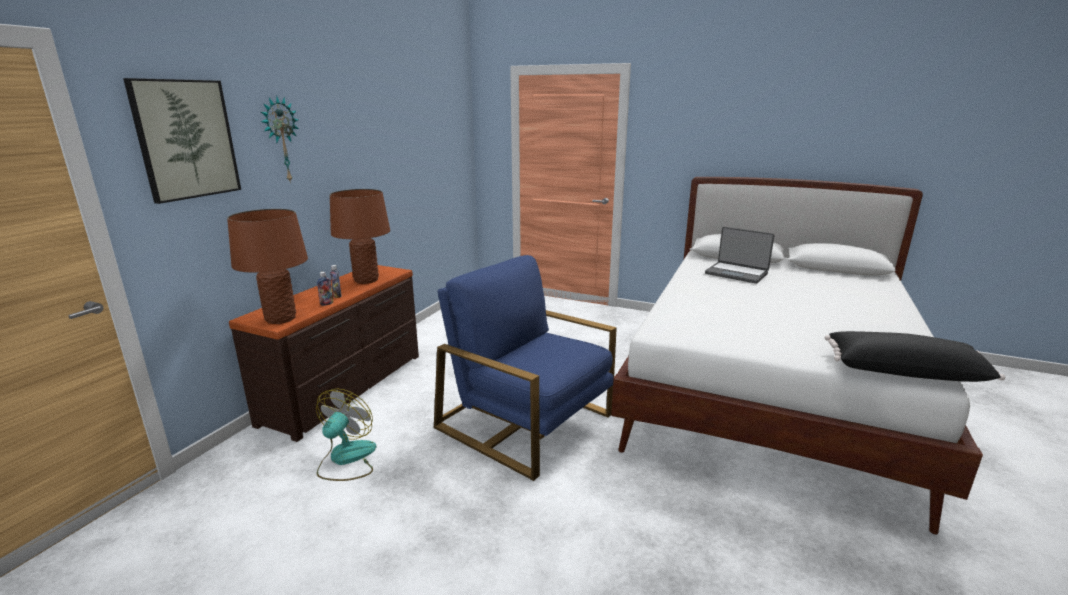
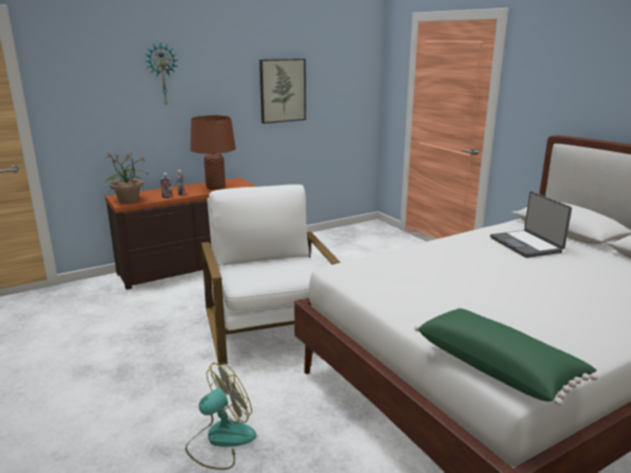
camera: 35 degrees right, 0 degrees up
picture [123,78,241,204] -> picture moved to [260,59,306,124]
brown table lamp [227,209,308,324] -> potted plant [106,153,149,203]
fan [316,389,376,481] -> fan moved to [185,362,256,470]
blue armchair [434,255,617,481] -> white armchair [201,184,341,365]
black pillow [824,331,1005,382] -> green pillow [414,308,598,406]

